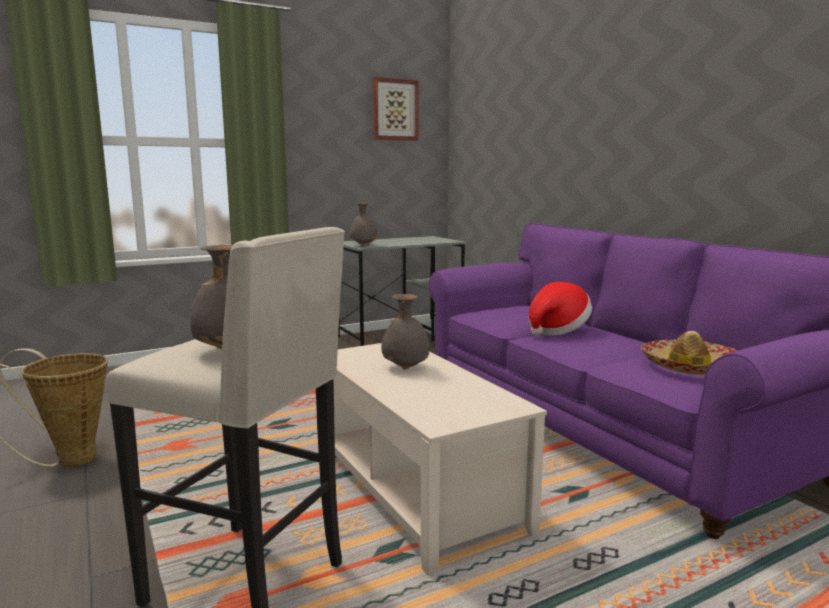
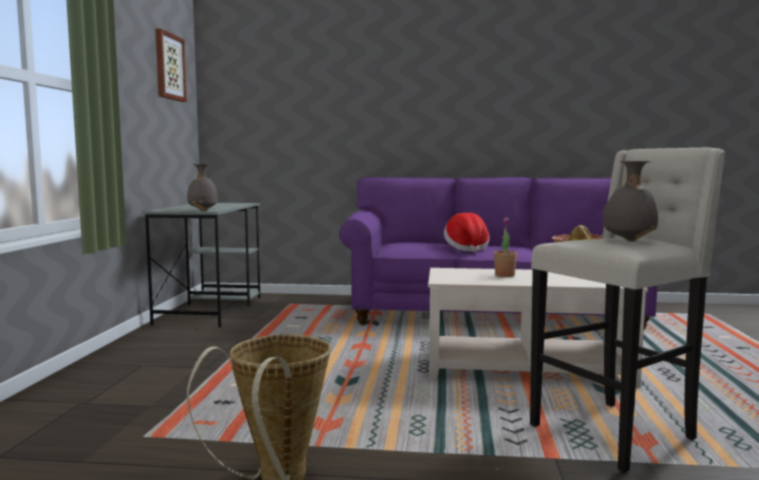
camera: 55 degrees left, 5 degrees down
grey vase [381,294,429,370] -> potted plant [494,217,517,277]

